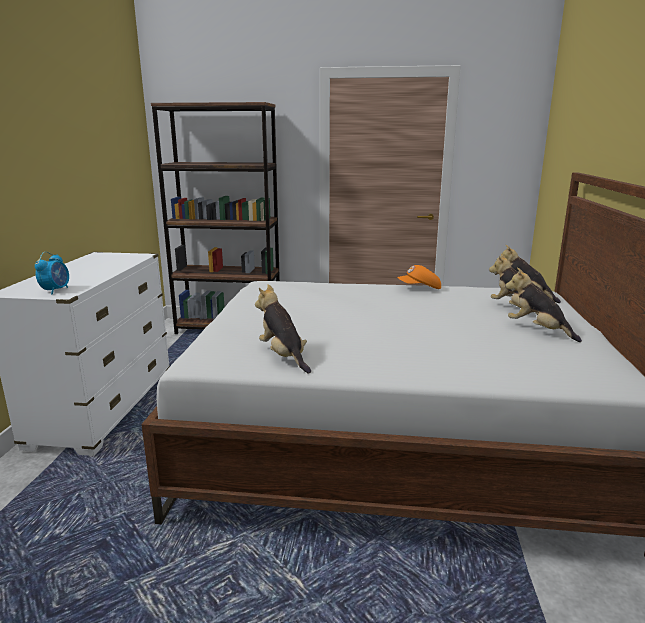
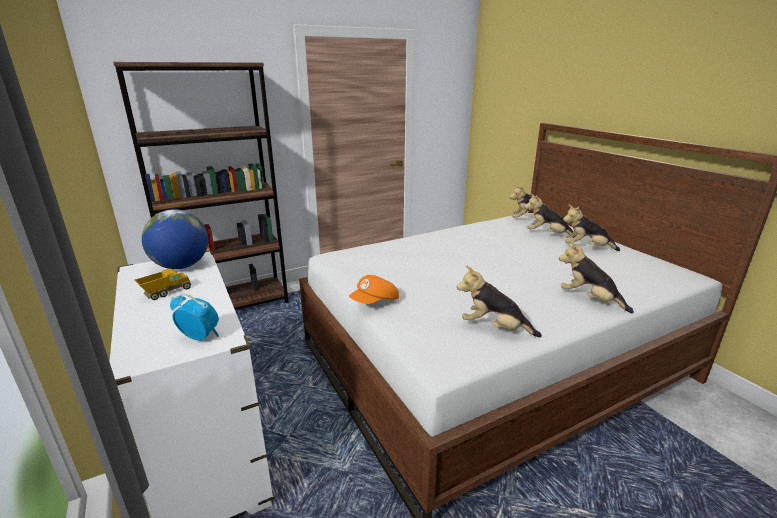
camera: 35 degrees left, 5 degrees up
alarm clock [35,252,69,295] -> alarm clock turned 45 degrees counterclockwise [170,294,219,341]
orange cap [397,265,441,289] -> orange cap moved to [349,275,399,304]
none -> toy truck [134,268,192,300]
none -> globe [142,209,208,269]
none -> plush toy [559,241,634,313]

